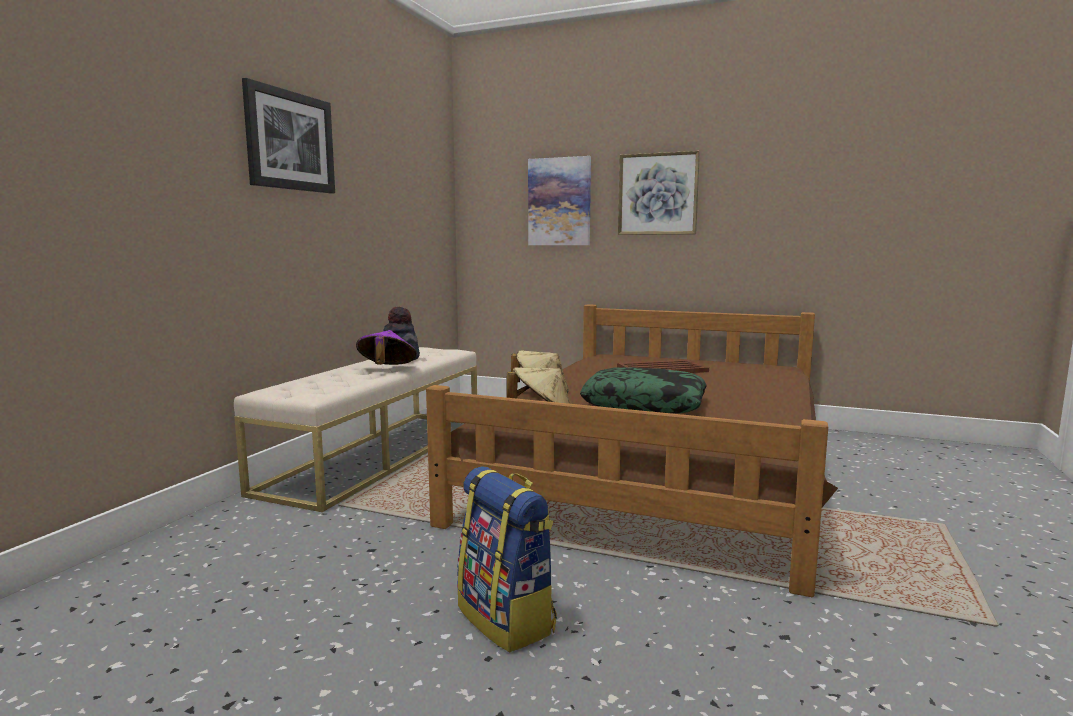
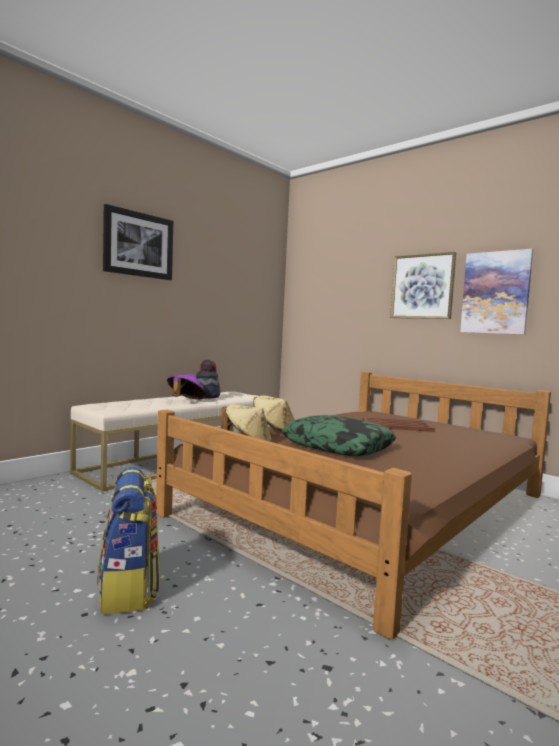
camera: 20 degrees right, 5 degrees down
picture [528,156,591,245] -> picture moved to [460,249,533,335]

